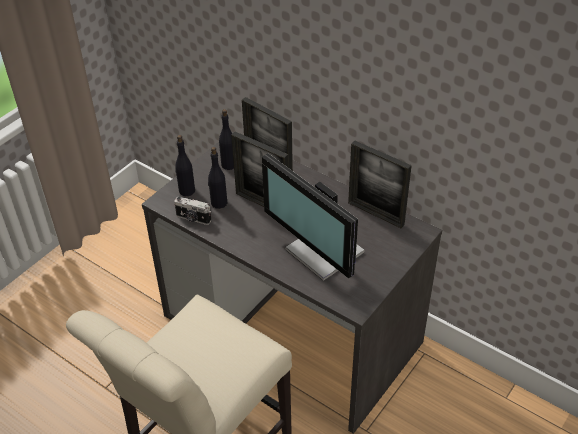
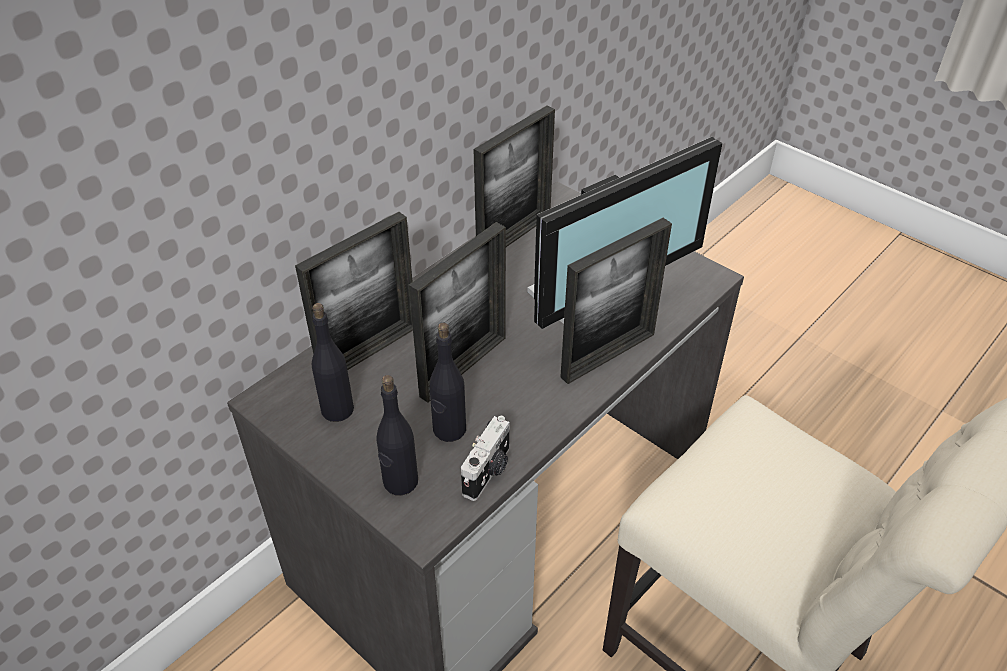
camera: 85 degrees left, 0 degrees up
none -> picture frame [560,218,672,384]

